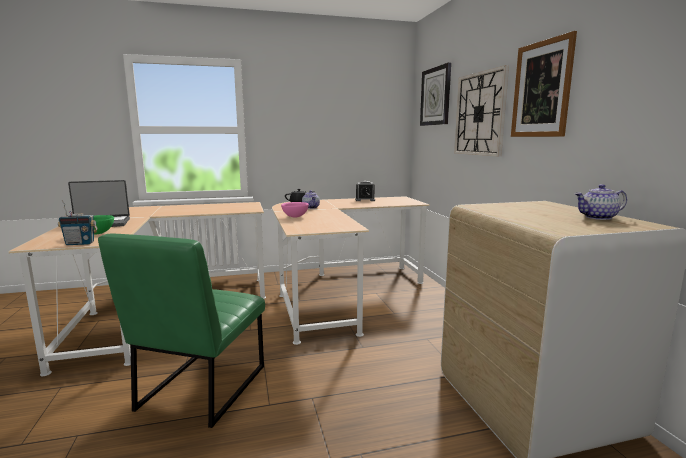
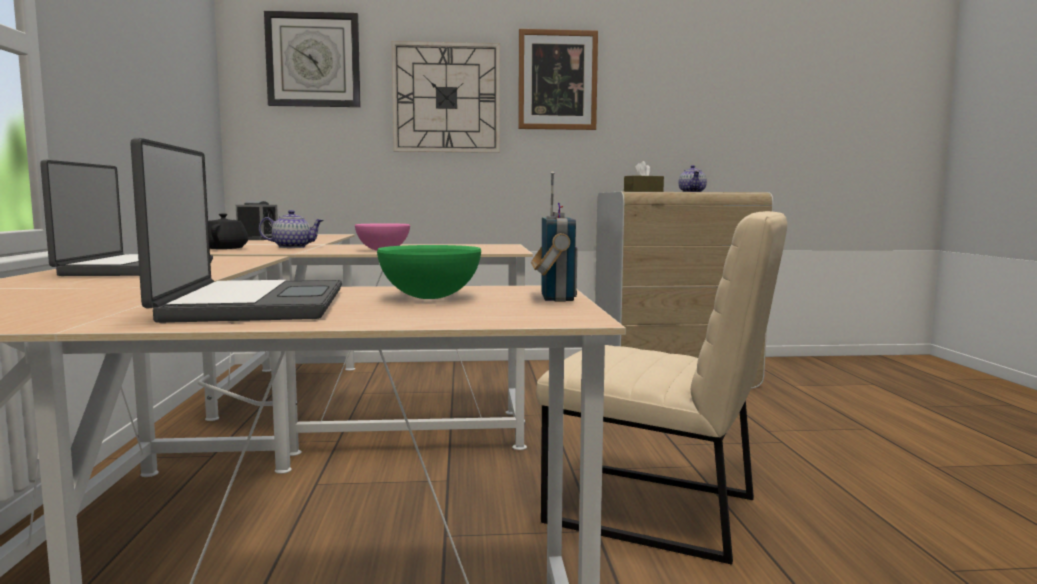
camera: 80 degrees left, 5 degrees down
green chair [98,234,265,428] -> beige chair [536,211,787,564]
none -> laptop [40,160,213,276]
none -> brown tissue box [624,161,664,192]

